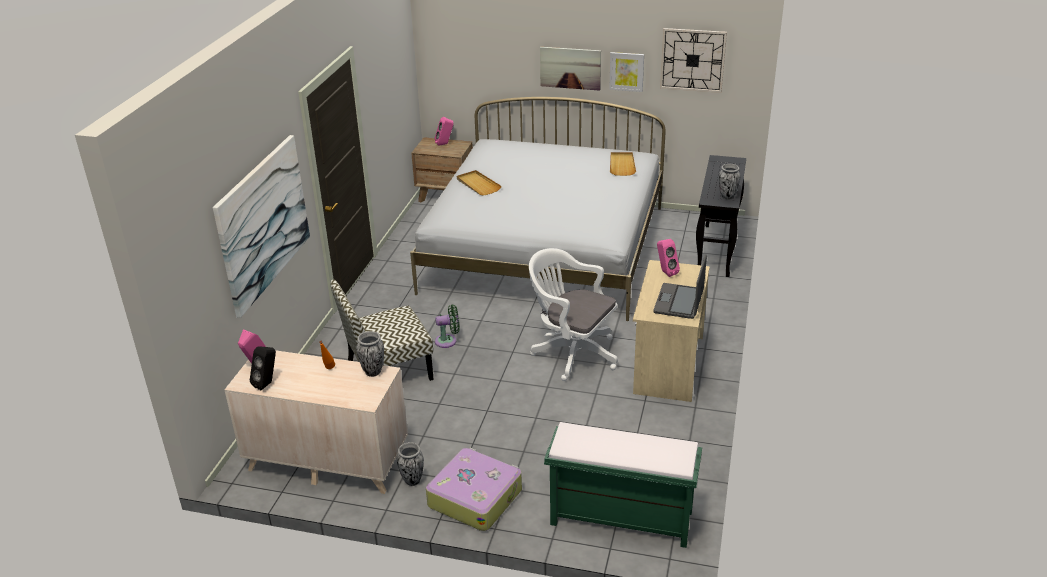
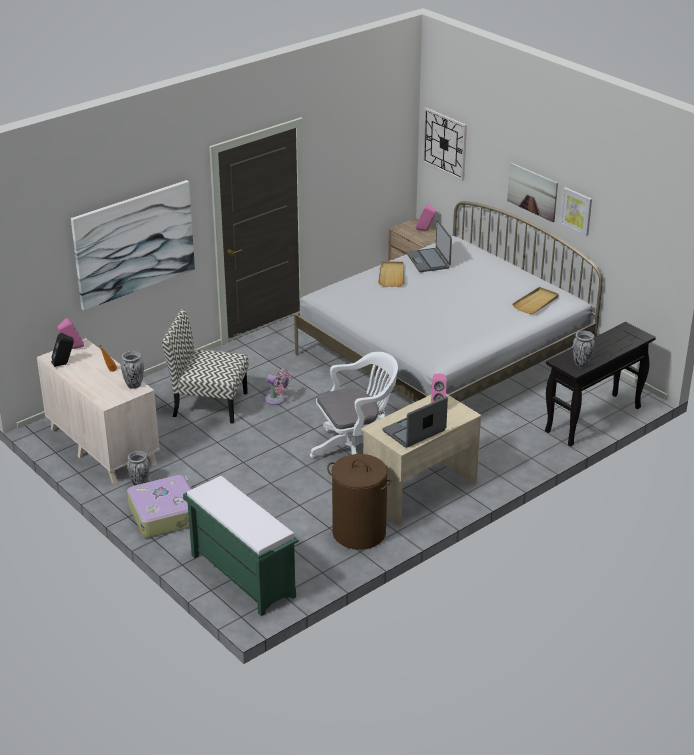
camera: 35 degrees right, 0 degrees up
green fan [435,305,460,348] -> pink fan [265,369,291,405]
white office chair [529,248,618,381] -> white office chair turned 90 degrees clockwise [310,352,398,459]
wall clock [660,28,727,93] -> wall clock moved to [422,108,467,181]
none -> brown laundry basket [327,454,392,550]
none -> laptop [407,220,452,272]

